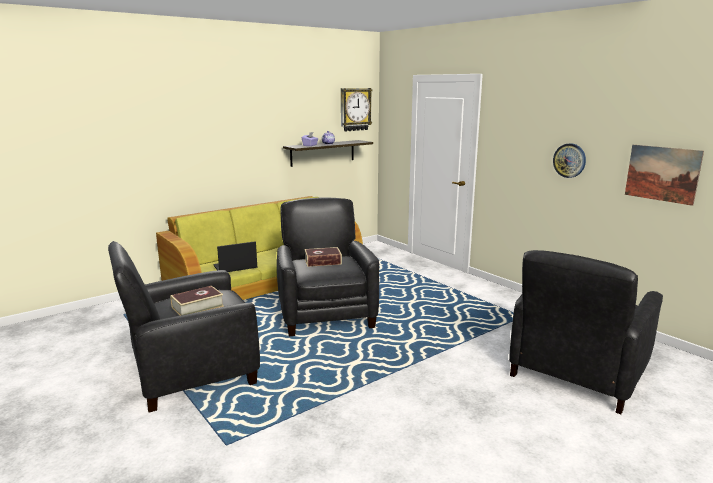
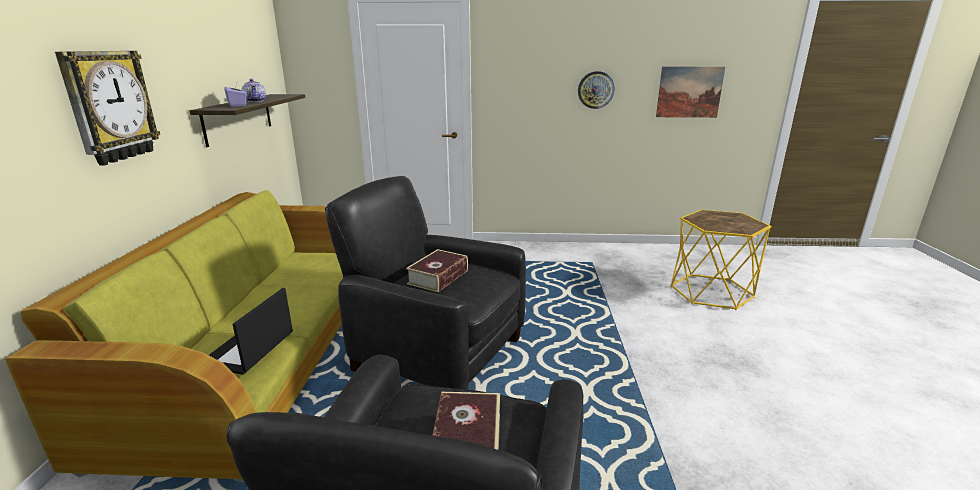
camera: 50 degrees left, 5 degrees up
wall clock [341,88,372,131] -> wall clock moved to [55,51,161,166]
black armchair [509,250,663,414] -> yellow side table [670,210,771,310]

